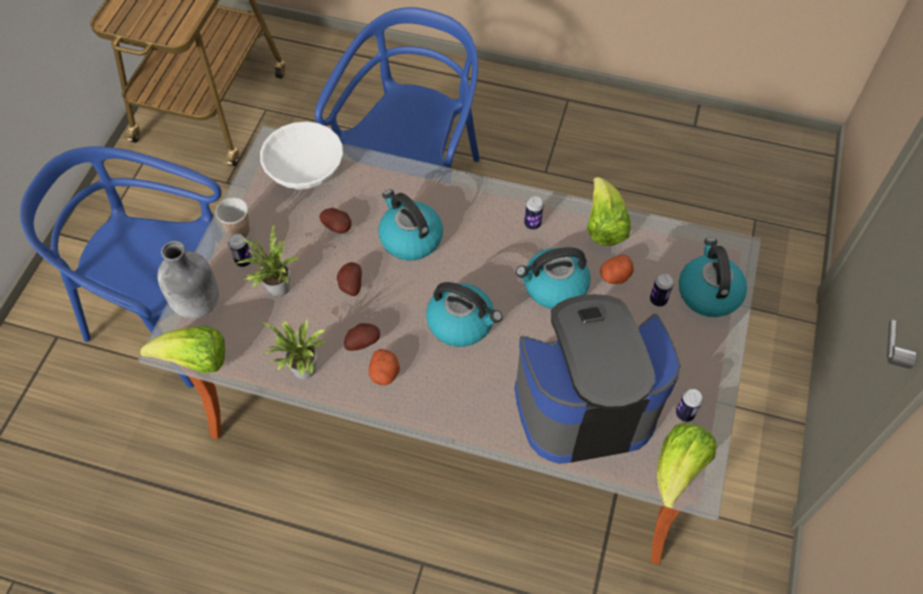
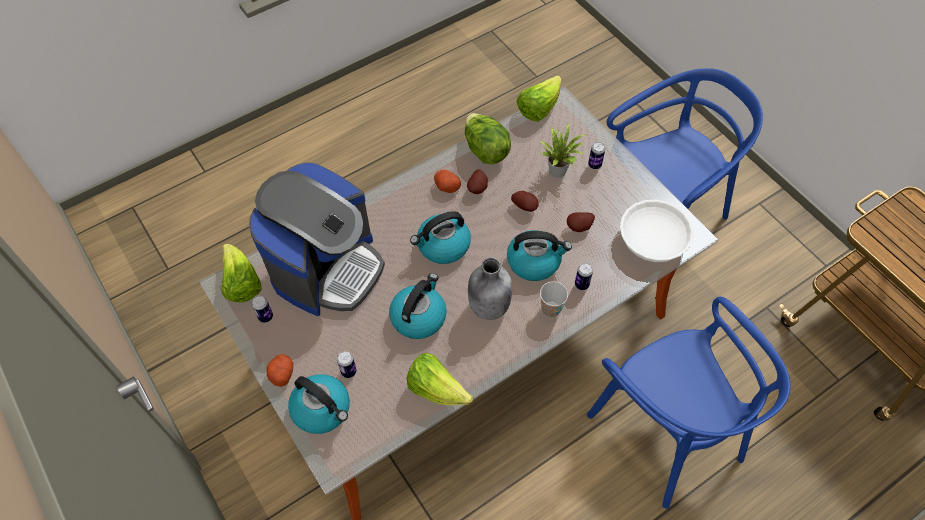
camera: 130 degrees right, 0 degrees up
grey bottle [157,241,219,319] -> grey bottle moved to [468,257,512,320]
cup [216,198,250,238] -> cup moved to [540,281,568,317]
potted plant [262,320,327,379] -> lettuce [465,113,511,165]
can [524,196,543,230] -> can moved to [575,263,593,290]
potato [600,254,634,284] -> potato moved to [267,354,293,387]

